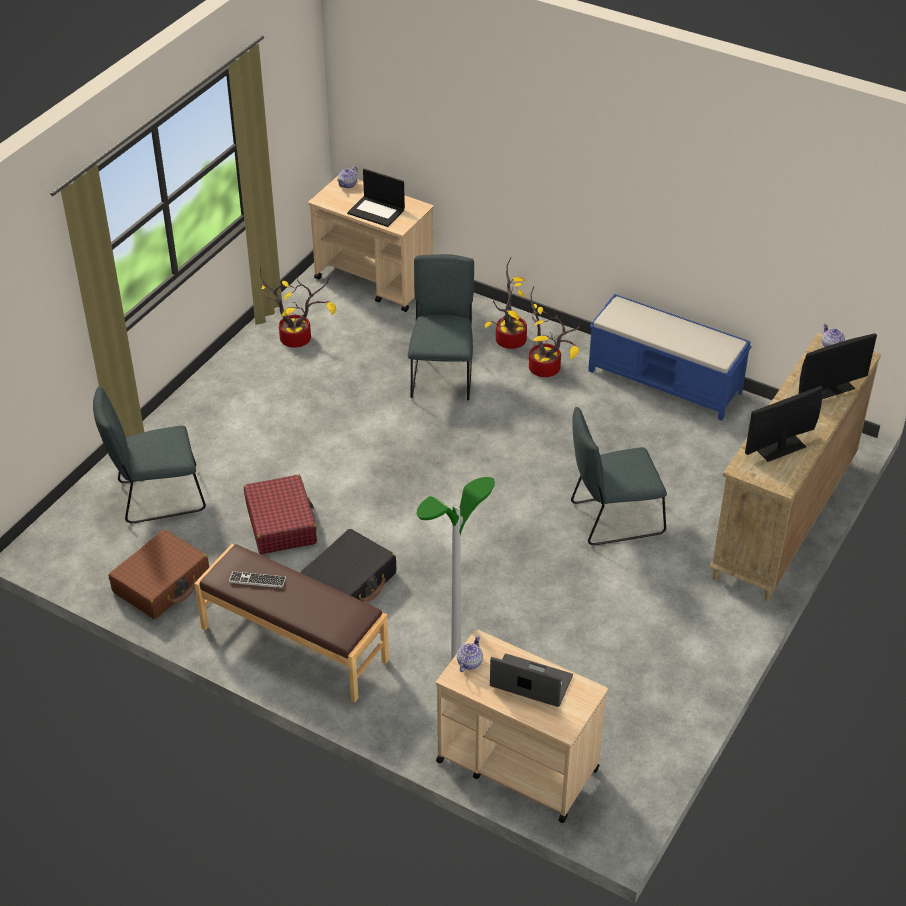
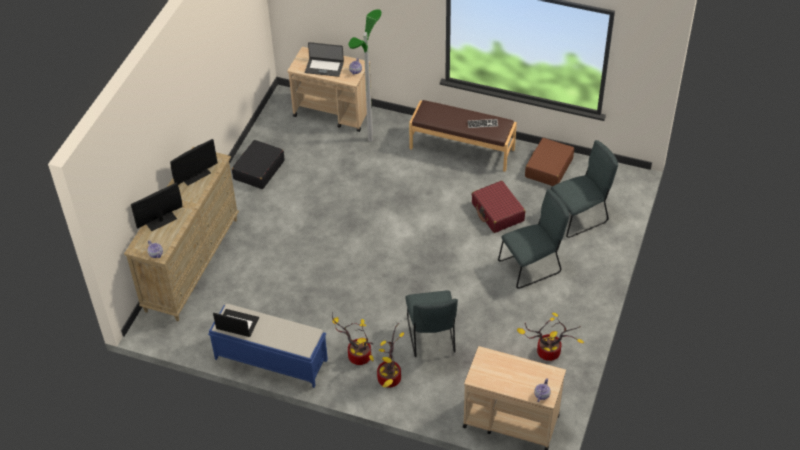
camera: 170 degrees right, 5 degrees up
black suitcase [299,529,396,602] -> black suitcase moved to [232,140,284,189]
laptop [347,169,405,227] -> laptop moved to [213,309,259,337]
grey chair [571,407,667,545] -> grey chair moved to [498,189,569,289]

